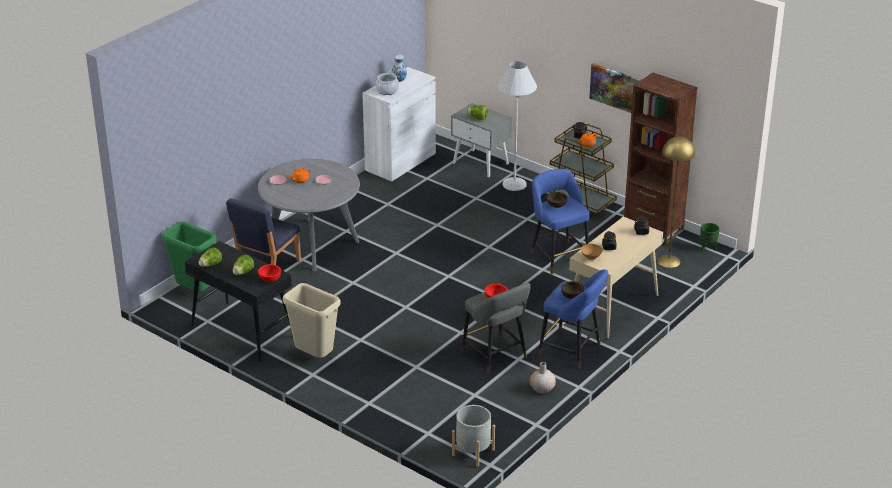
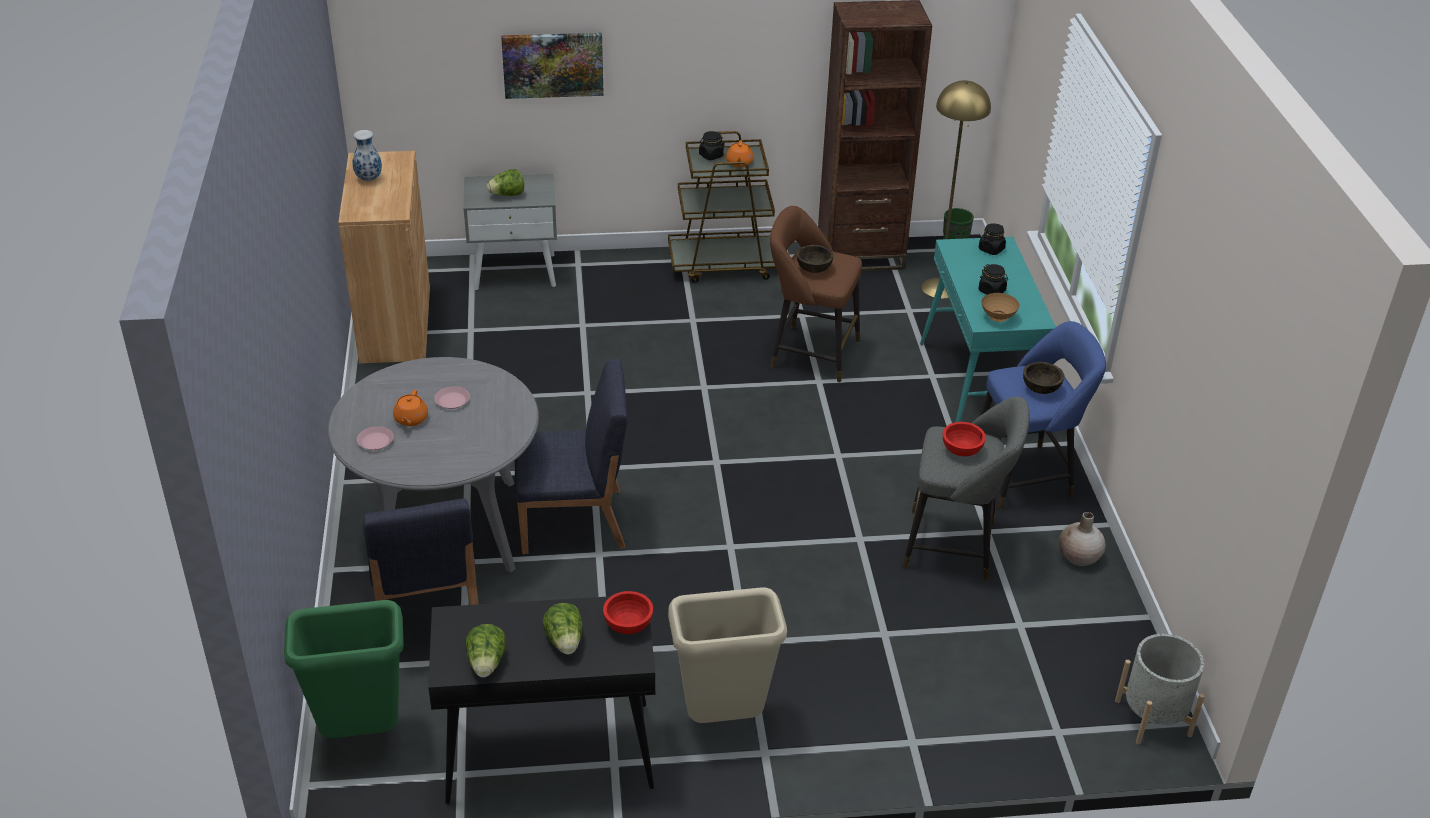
camera: 45 degrees left, 5 degrees up
white cabinet [362,67,436,181] -> brown cabinet [338,151,430,364]
cooking pot [375,71,399,95] -> none
white floor lamp [497,61,537,191] -> none
blue stool [530,169,590,274] -> brown stool [770,206,862,382]
beige console table [569,217,663,339] -> turquoise console table [920,237,1056,422]
picture [589,64,641,113] -> picture moved to [501,33,604,99]
none -> blue chair [515,359,627,554]

